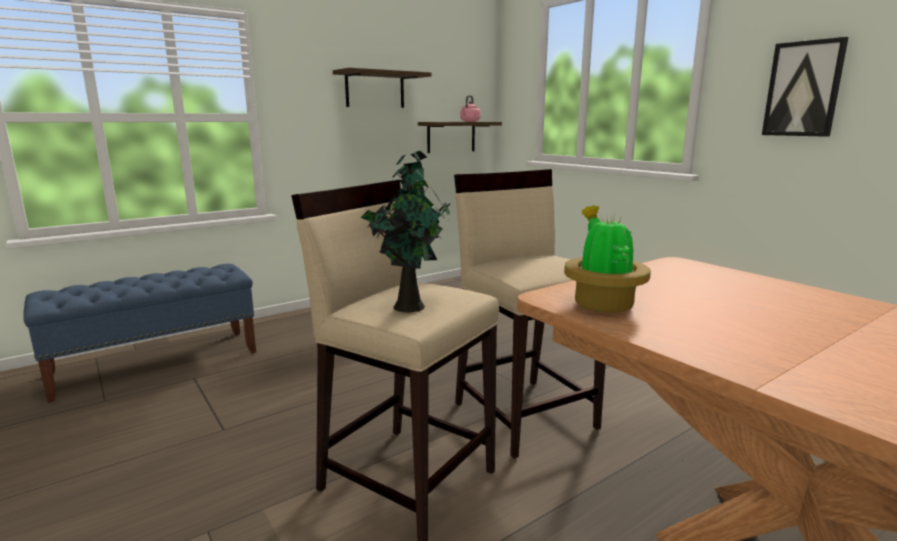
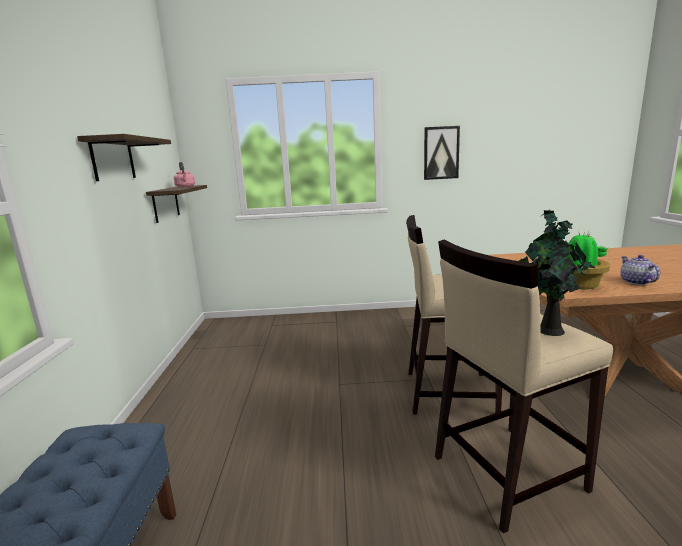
camera: 55 degrees left, 0 degrees up
none -> teapot [620,255,660,285]

